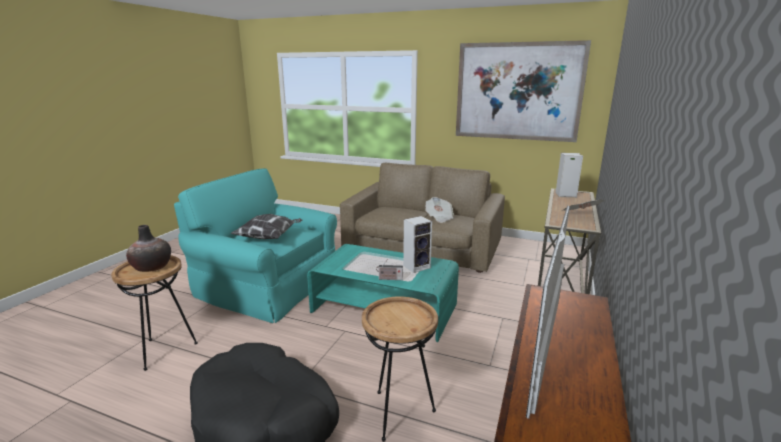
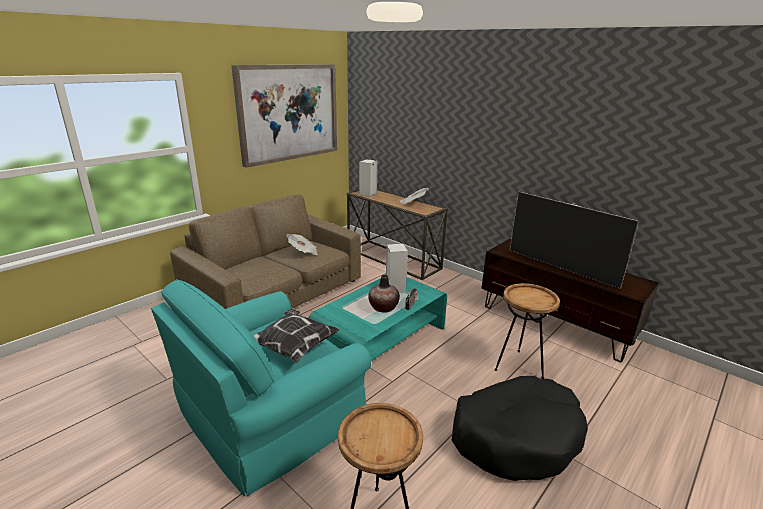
camera: 70 degrees left, 5 degrees up
vase [126,225,171,272] -> vase moved to [368,275,400,313]

